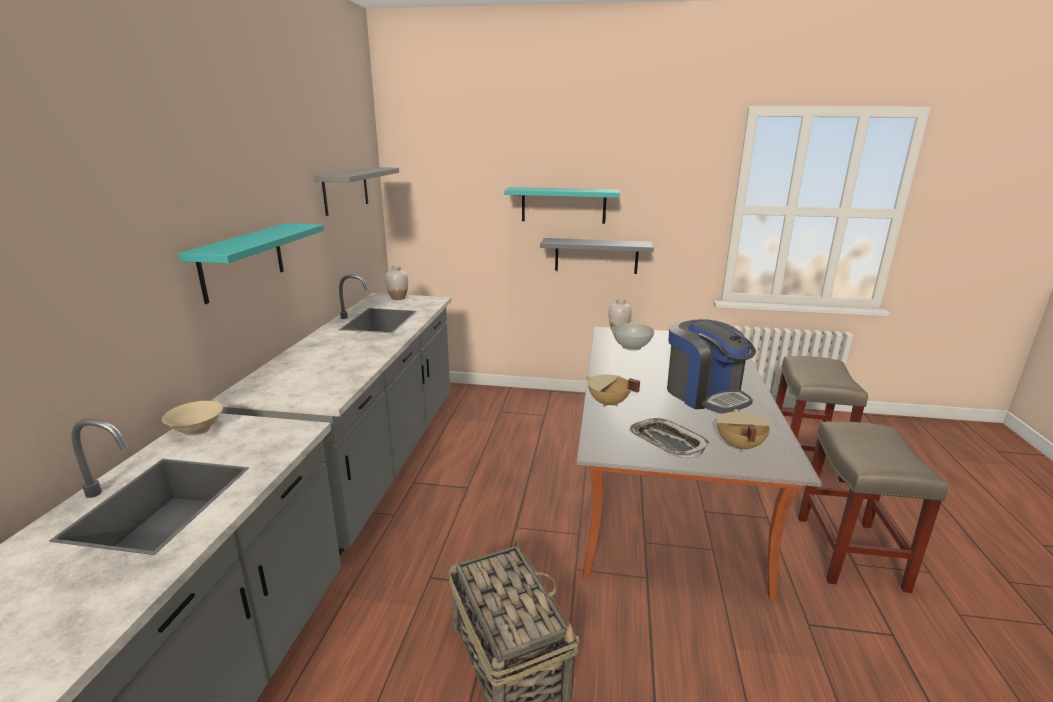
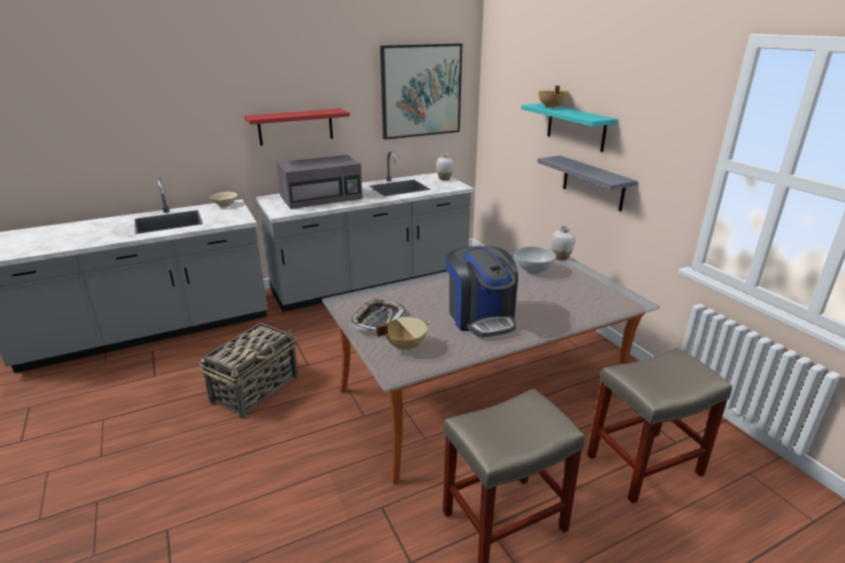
camera: 55 degrees right, 5 degrees up
turquoise shelf [178,223,324,304] -> red shelf [245,109,350,146]
grey shelf [313,167,399,216] -> picture [380,43,462,140]
beige cooking pot [586,374,640,407] -> beige cooking pot moved to [538,85,569,108]
coffee machine [667,319,756,414] -> coffee machine turned 45 degrees counterclockwise [445,246,518,337]
none -> grey microwave [276,155,363,209]

